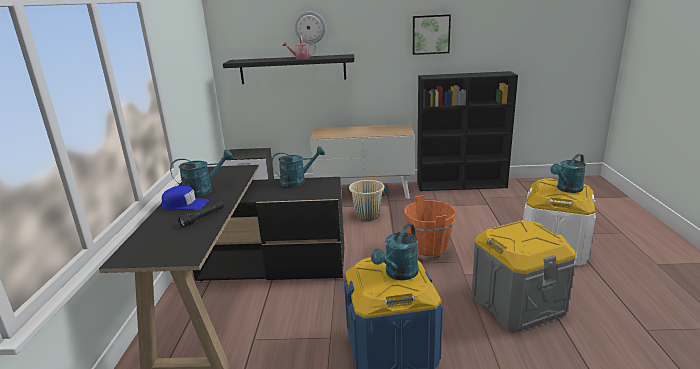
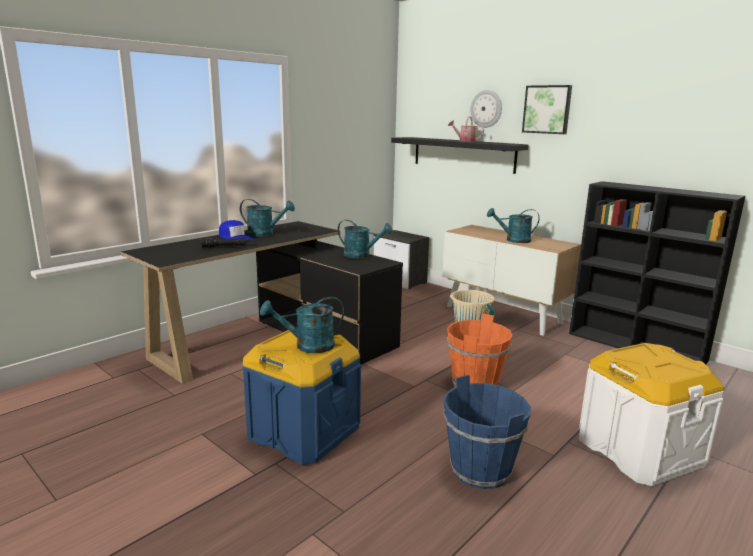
camera: 40 degrees right, 5 degrees down
picture [413,14,451,55] -> picture moved to [522,85,572,134]
grey storage box [471,220,575,332] -> blue bucket [443,375,531,489]
turquoise watering can [550,154,586,193] -> turquoise watering can moved to [487,208,539,243]

